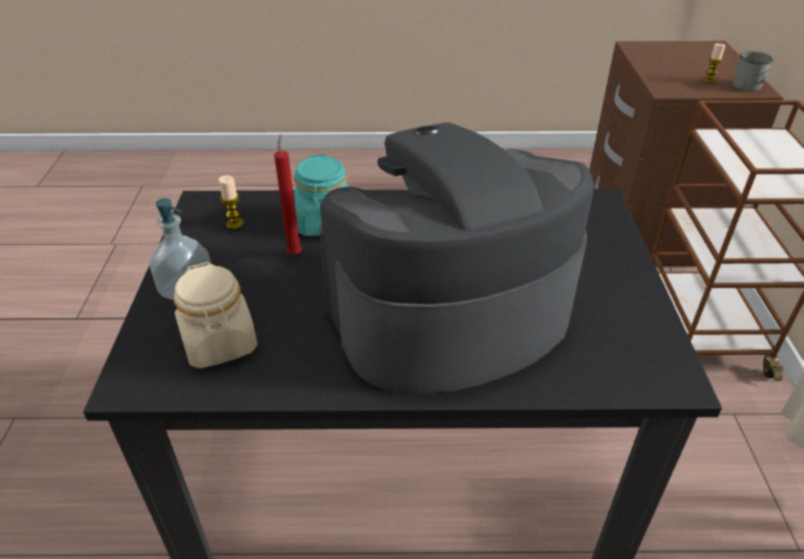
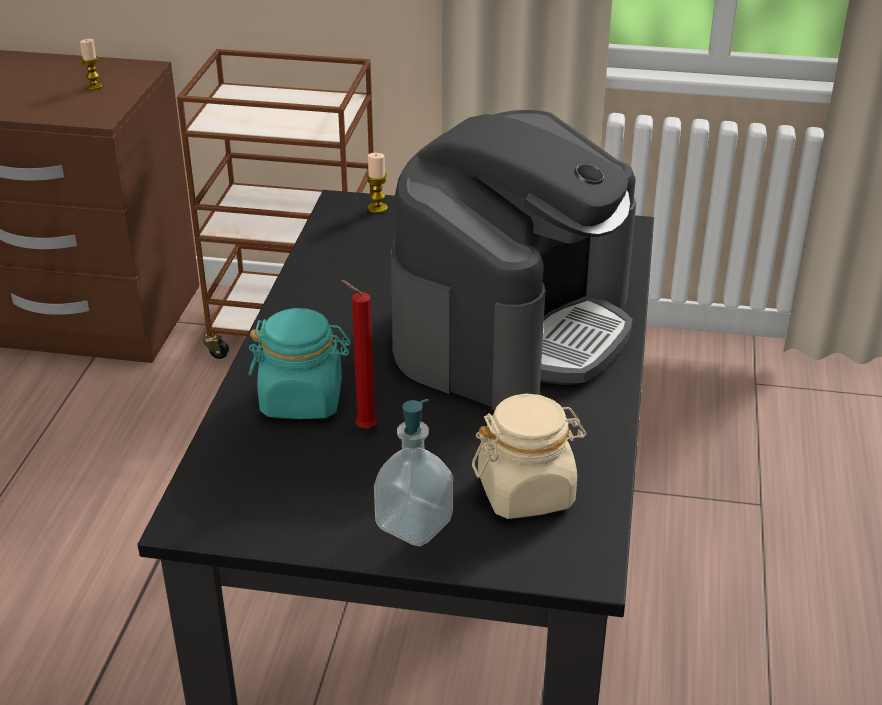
camera: 80 degrees left, 5 degrees down
candle [218,175,244,229] -> candle moved to [366,153,388,213]
coffee machine [319,122,594,393] -> coffee machine turned 135 degrees counterclockwise [391,110,636,410]
grey mug [732,51,773,91] -> none

